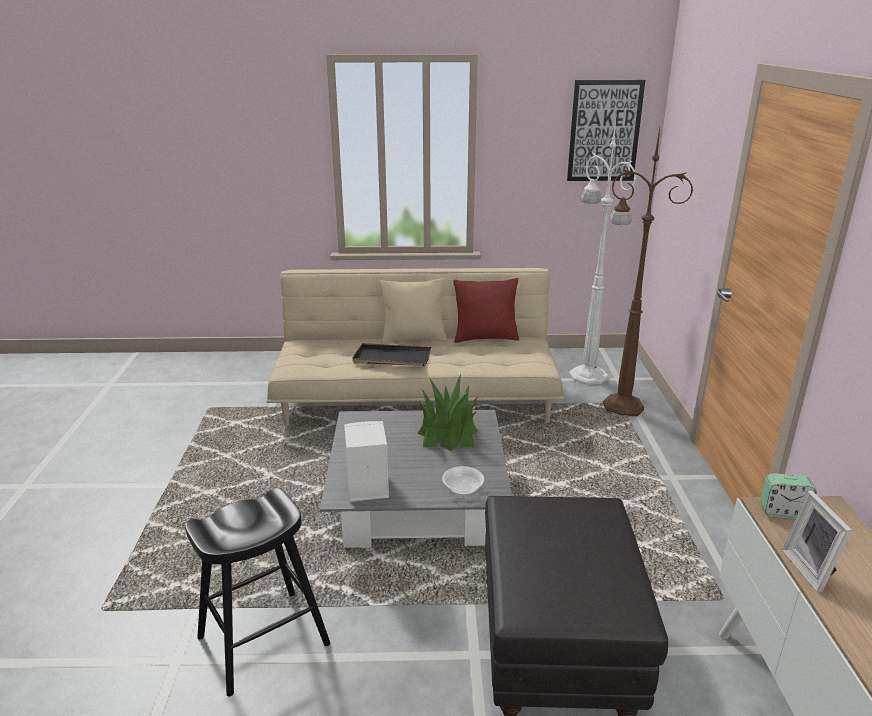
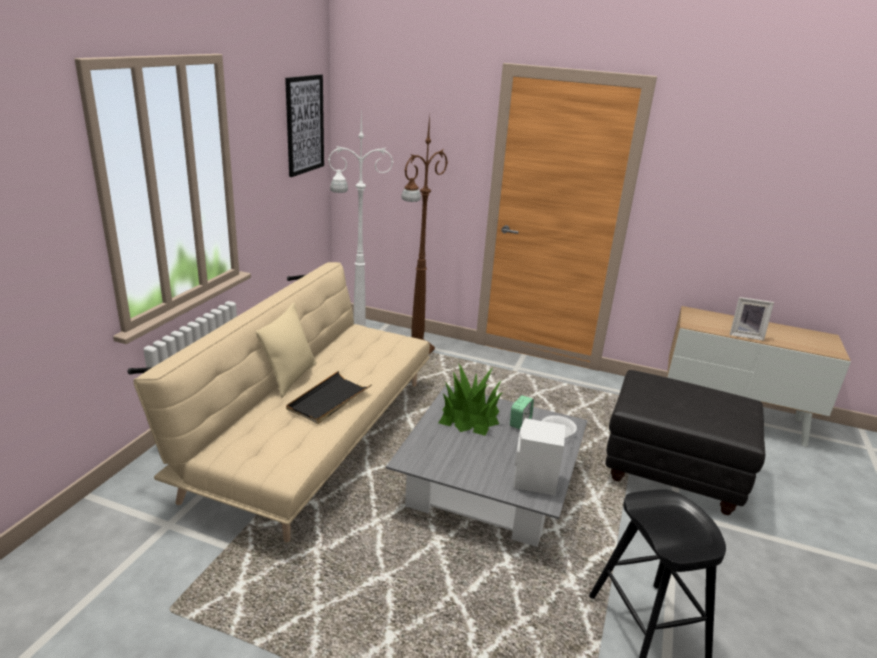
camera: 70 degrees left, 0 degrees up
red pillow [454,278,519,343] -> none
alarm clock [760,473,817,519] -> alarm clock moved to [510,395,534,429]

